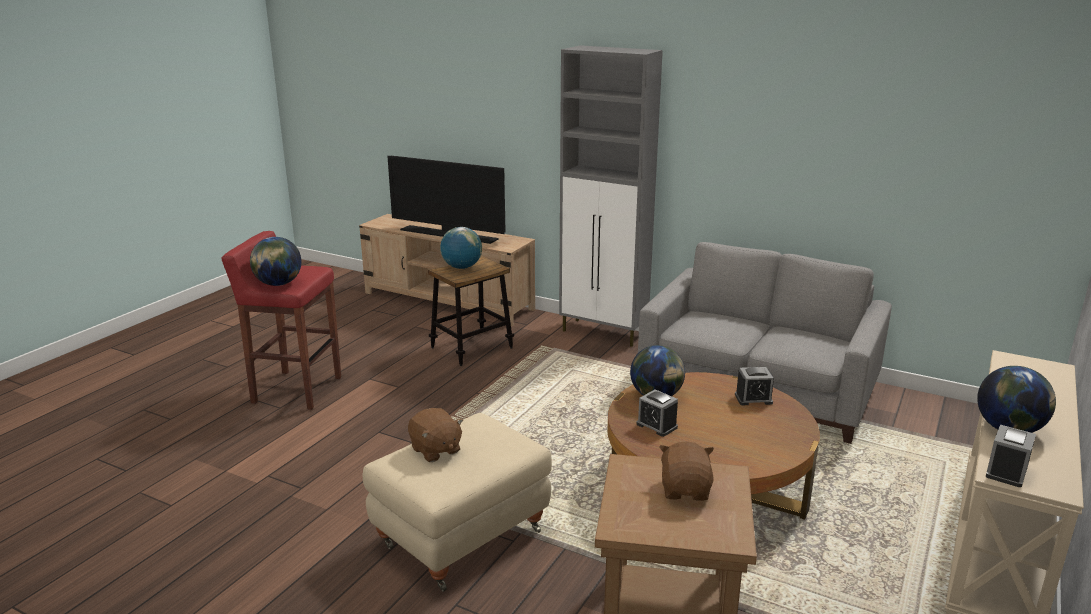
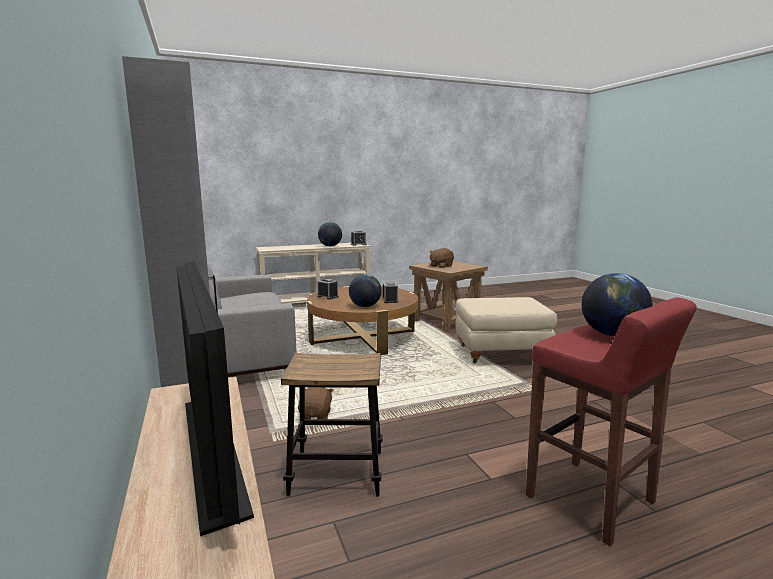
camera: 140 degrees left, 10 degrees down
brown plush toy [408,408,463,462] -> brown plush toy moved to [298,387,334,419]
globe [440,227,482,269] -> none

